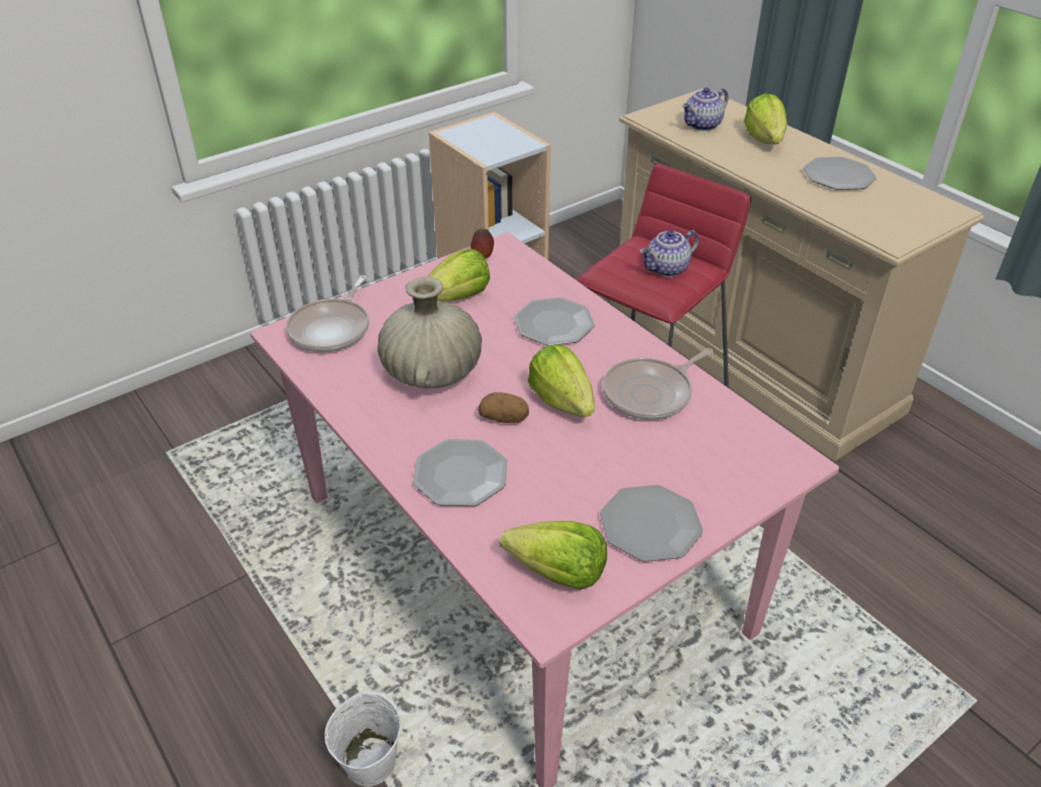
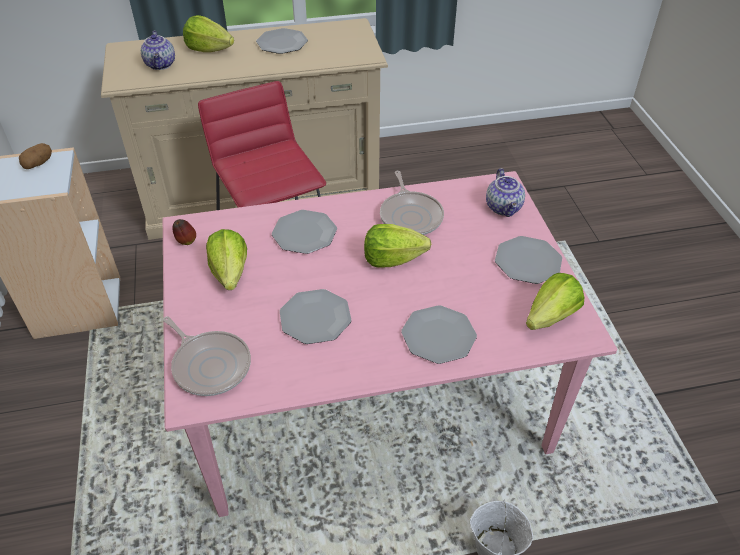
camera: 65 degrees left, 5 degrees up
beige vase [378,277,482,388] -> plate [280,289,351,344]
potato [478,392,529,423] -> potato moved to [19,143,52,169]
teapot [639,230,699,277] -> teapot moved to [486,168,525,217]

